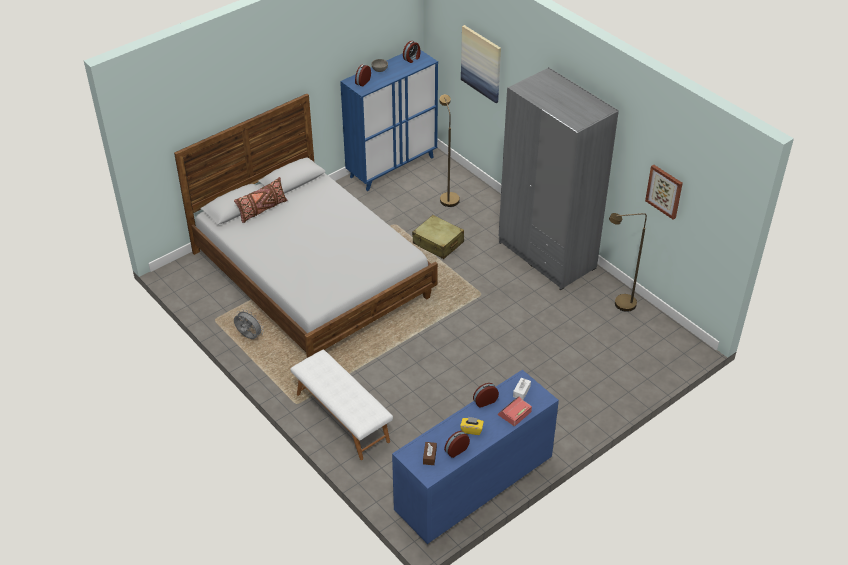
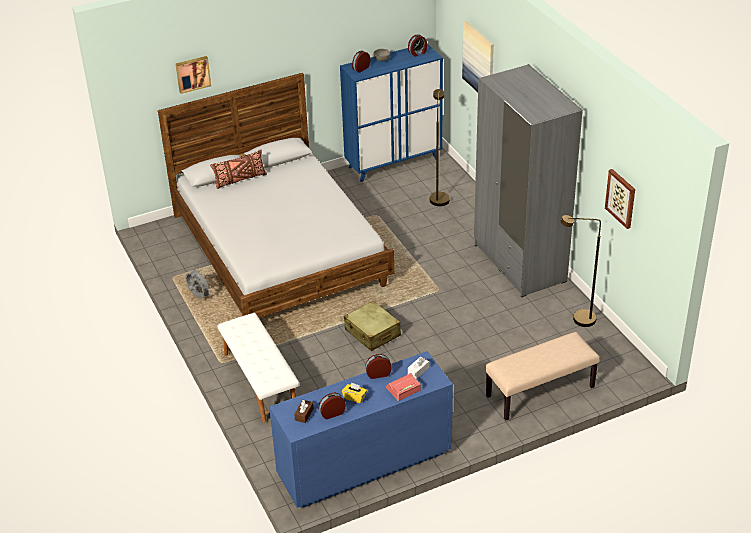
camera: 15 degrees right, 5 degrees down
beige suitcase [412,215,464,259] -> beige suitcase moved to [344,301,401,351]
none -> picture [176,56,211,94]
none -> beige bench [485,332,600,420]

